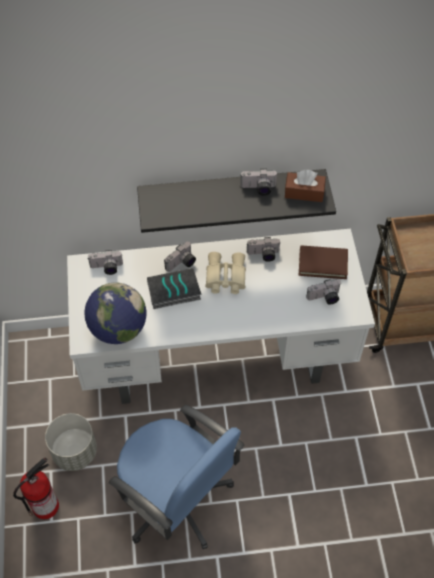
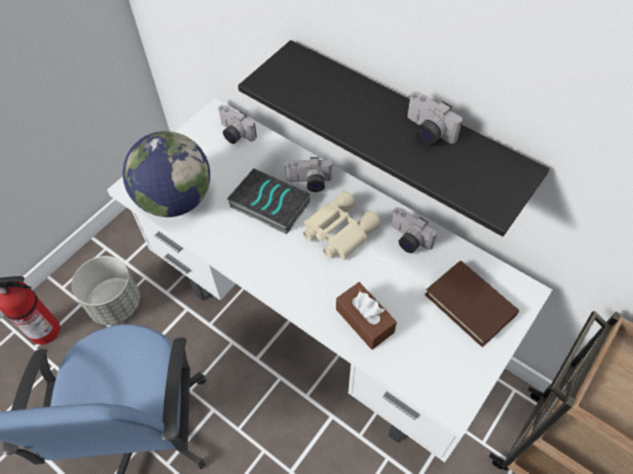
camera: 45 degrees right, 0 degrees up
brown tissue box [285,170,326,202] -> brown tissue box moved to [336,282,397,350]
camera [306,279,341,305] -> none

